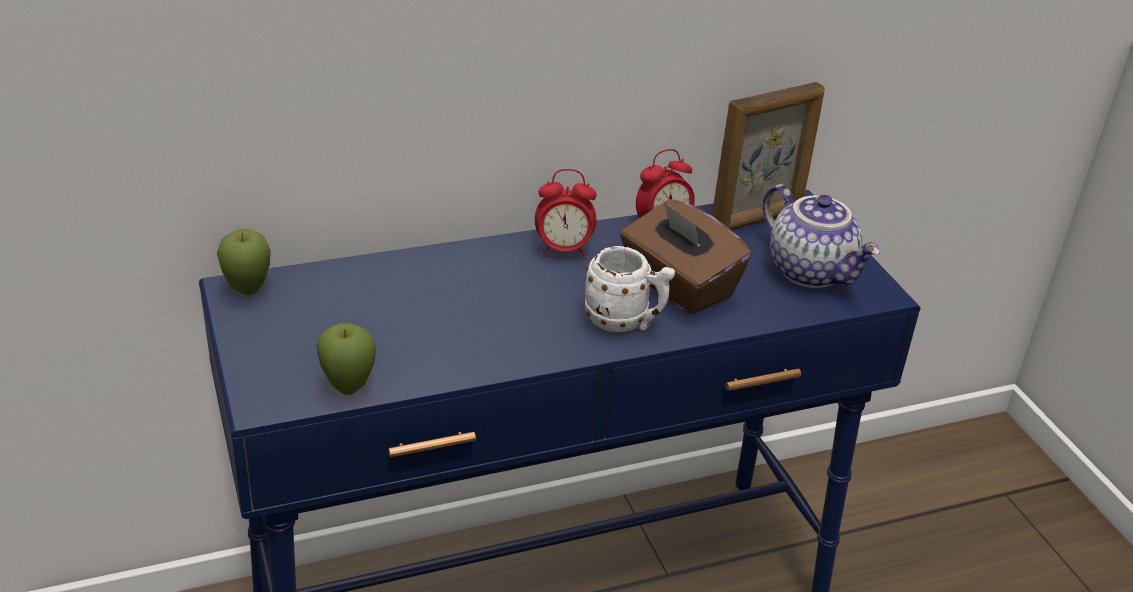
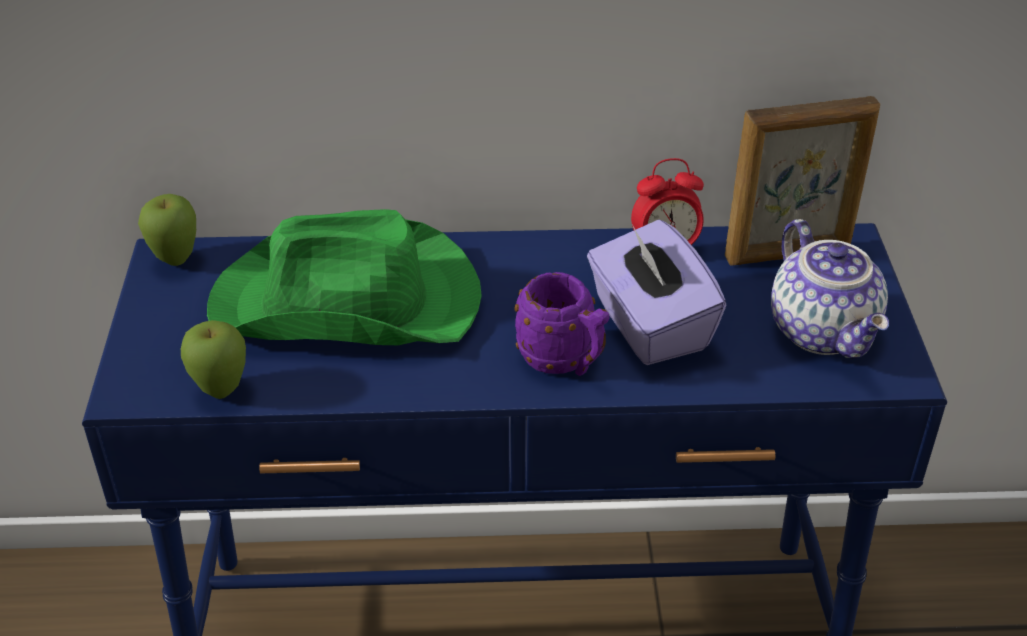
camera: 20 degrees right, 5 degrees up
alarm clock [535,169,597,259] -> none
white mug [584,246,675,332] -> purple mug [514,272,609,376]
brown tissue box [620,199,752,315] -> purple tissue box [587,219,726,365]
none -> green hat [207,209,482,345]

